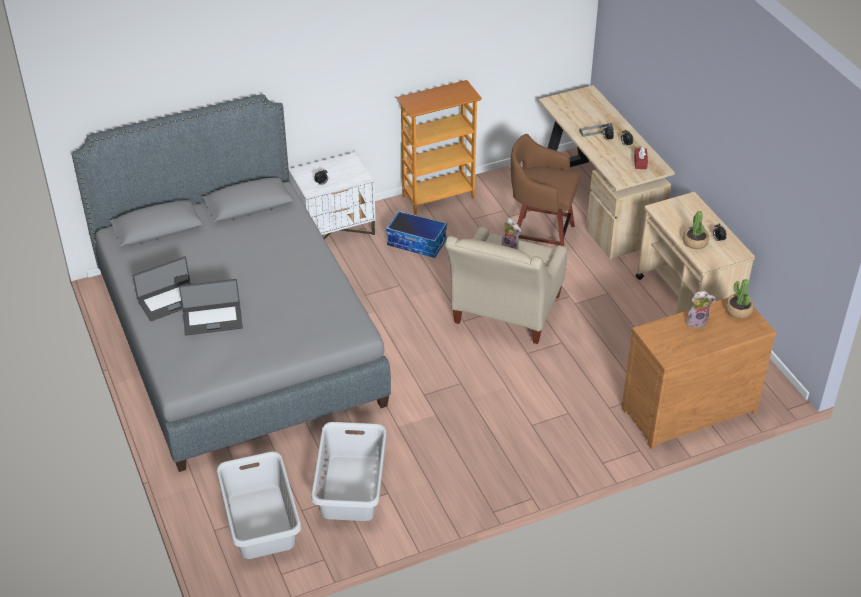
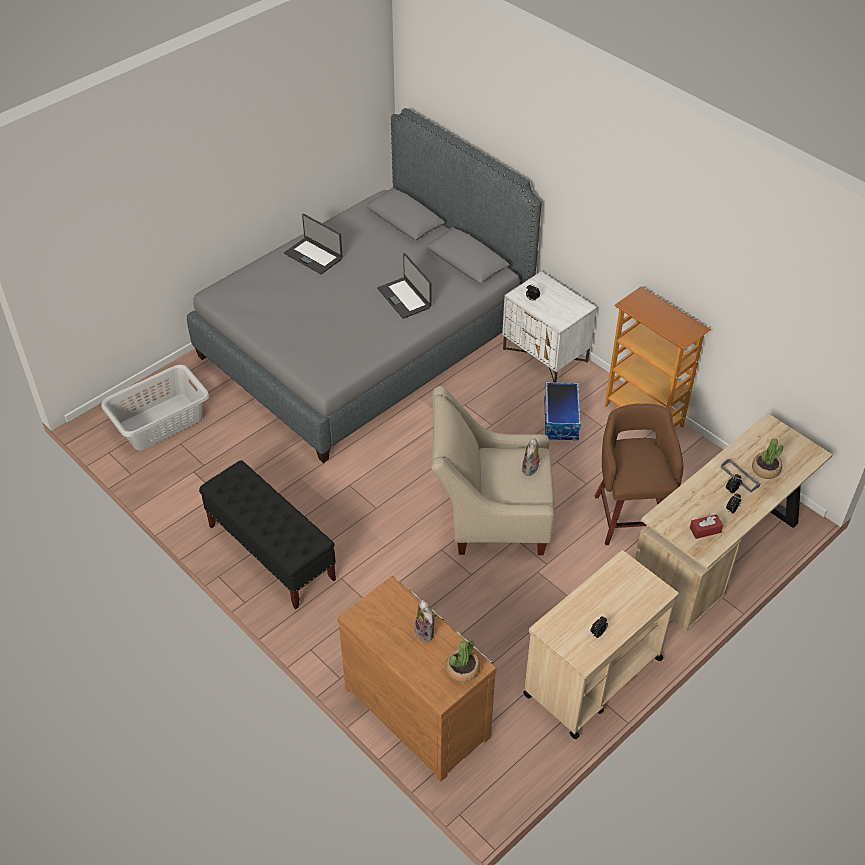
camera: 70 degrees right, 5 degrees up
laptop [179,279,243,336] -> laptop moved to [377,253,432,319]
grey laundry basket [311,422,387,521] -> none
potted plant [683,211,709,249] -> potted plant moved to [752,438,783,479]
none -> black bench [199,461,336,609]

